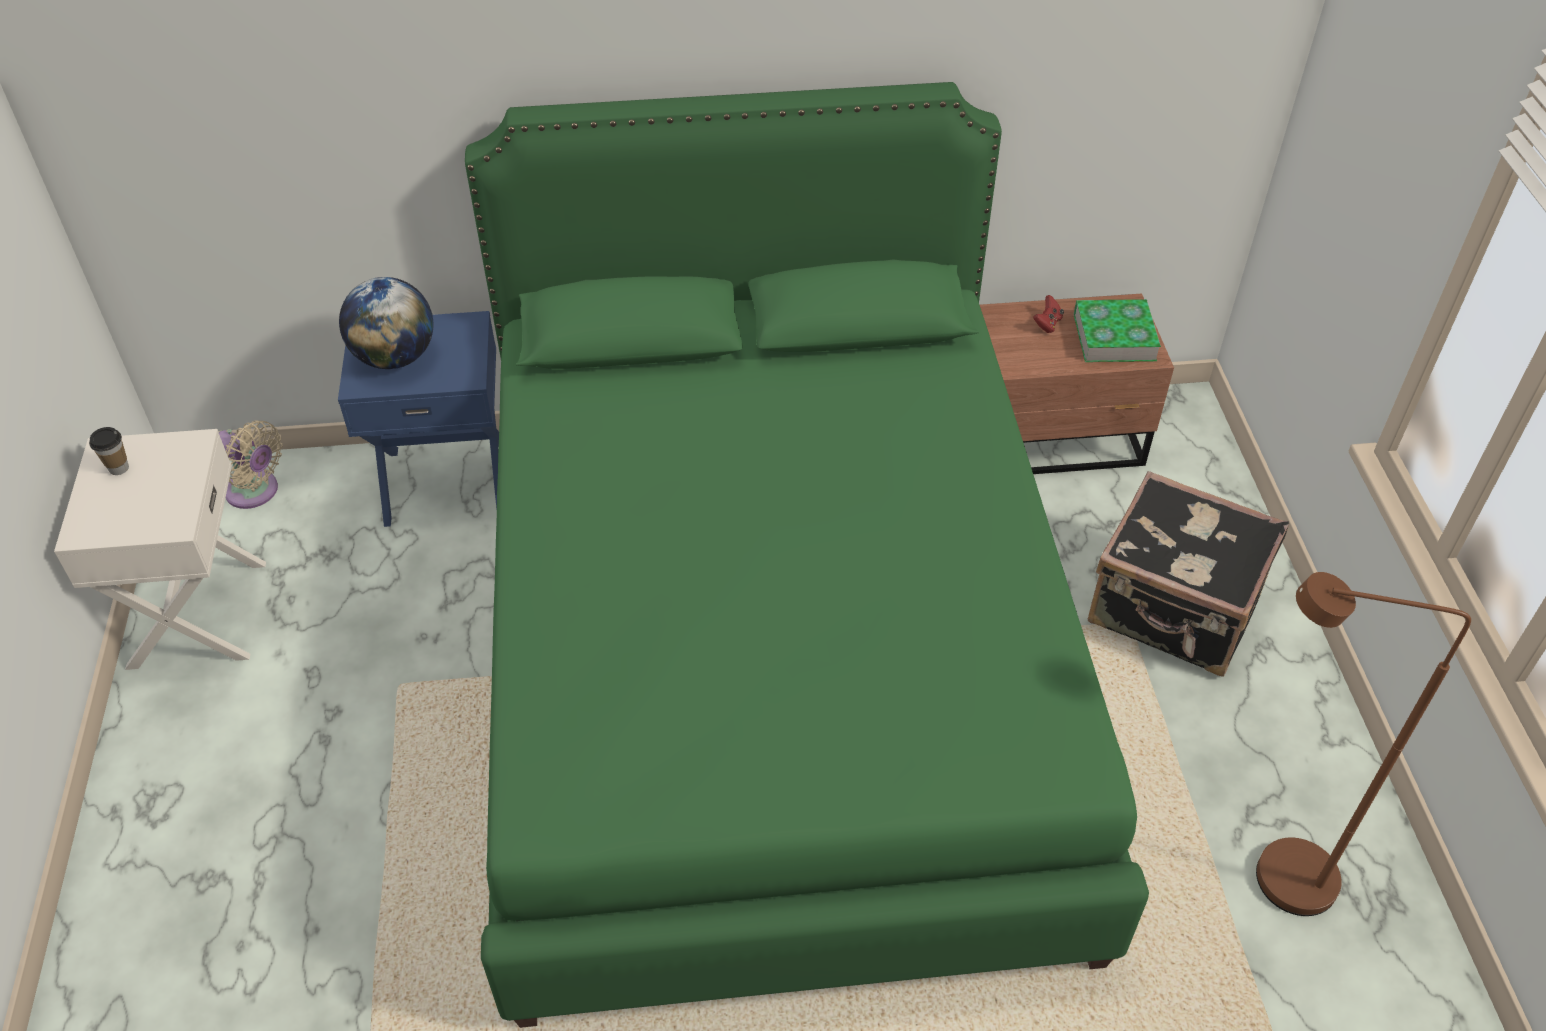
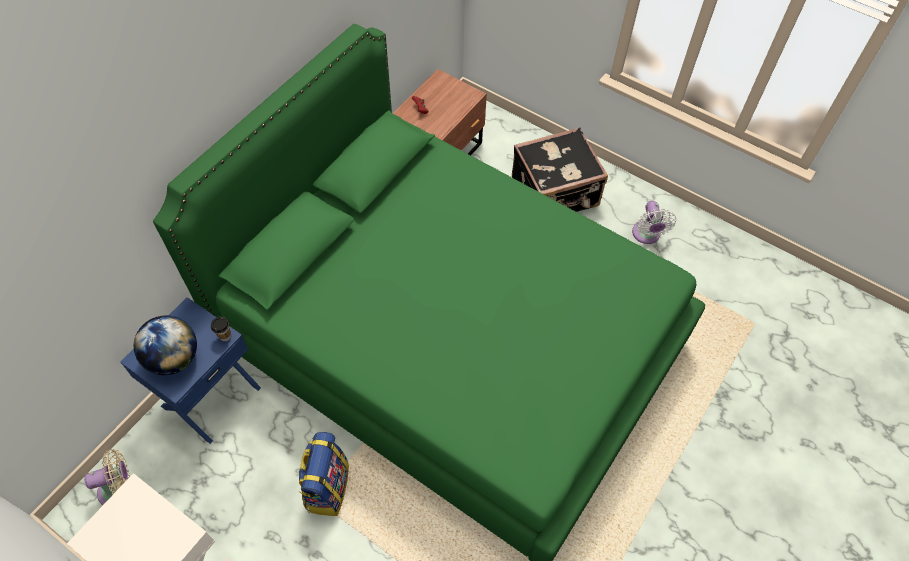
camera: 50 degrees left, 10 degrees up
cup [89,427,129,475] -> cup moved to [211,317,231,342]
book [1074,299,1161,362] -> none
brown floor lamp [1256,572,1471,916] -> none
none -> backpack [299,432,349,516]
none -> white fan [632,201,676,244]

